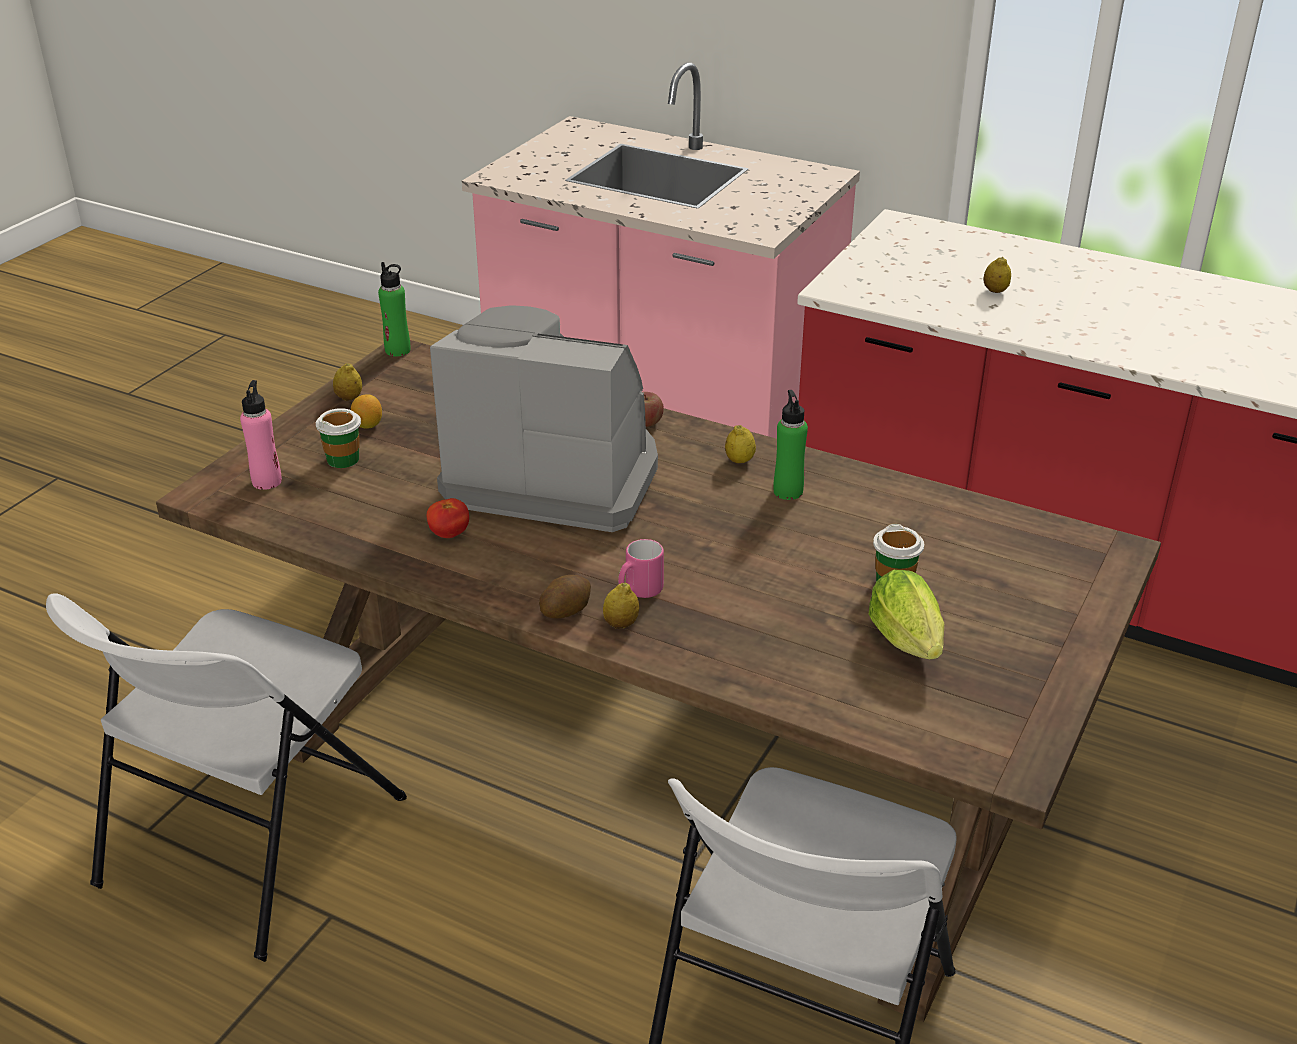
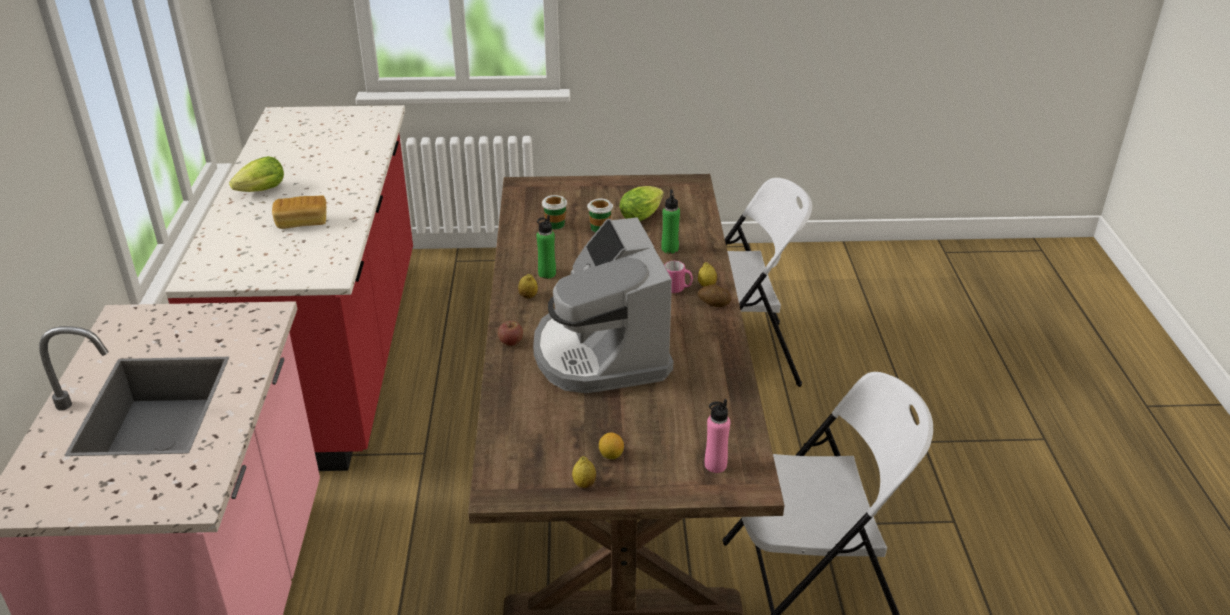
camera: 120 degrees left, 0 degrees up
cup [316,408,361,468] -> cup moved to [542,195,567,229]
green bottle [378,262,410,356] -> green bottle moved to [661,190,680,254]
tomato [427,498,469,538] -> none
lemon [984,257,1011,293] -> bread [272,196,326,229]
none -> lettuce [229,156,284,192]

